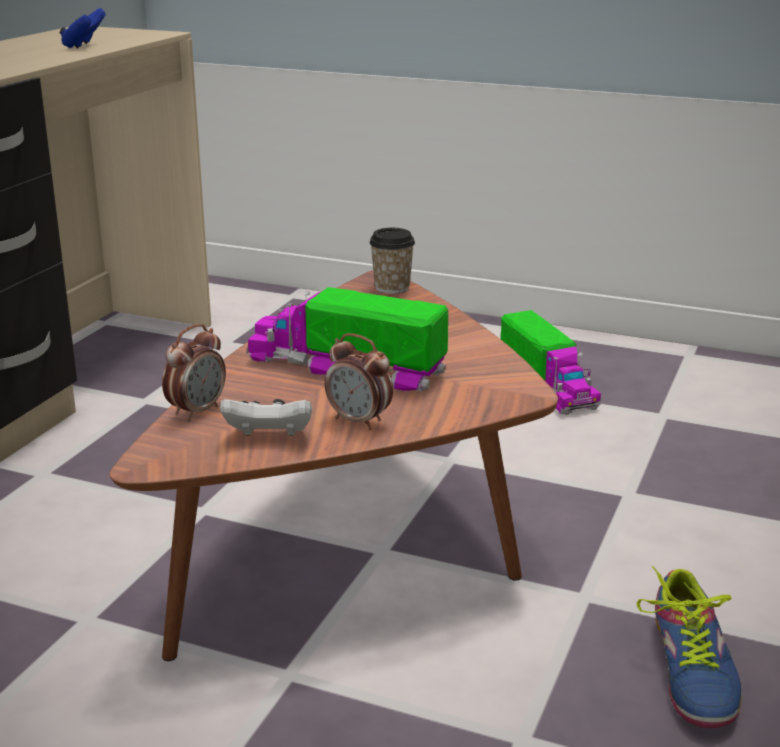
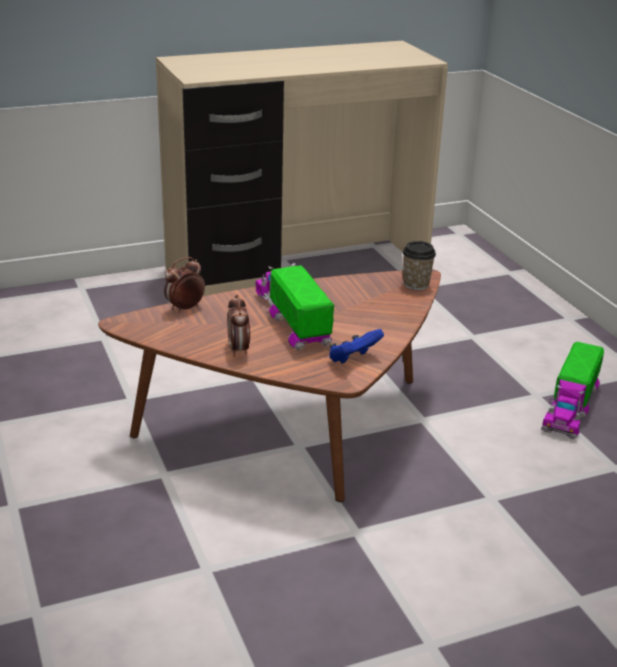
camera: 45 degrees right, 5 degrees up
blue game controller [60,8,106,49] -> blue game controller moved to [329,329,384,364]
alarm clock [162,324,226,421] -> alarm clock turned 150 degrees clockwise [164,257,205,313]
white game controller [220,399,312,436] -> none
shoe [637,566,741,728] -> none

